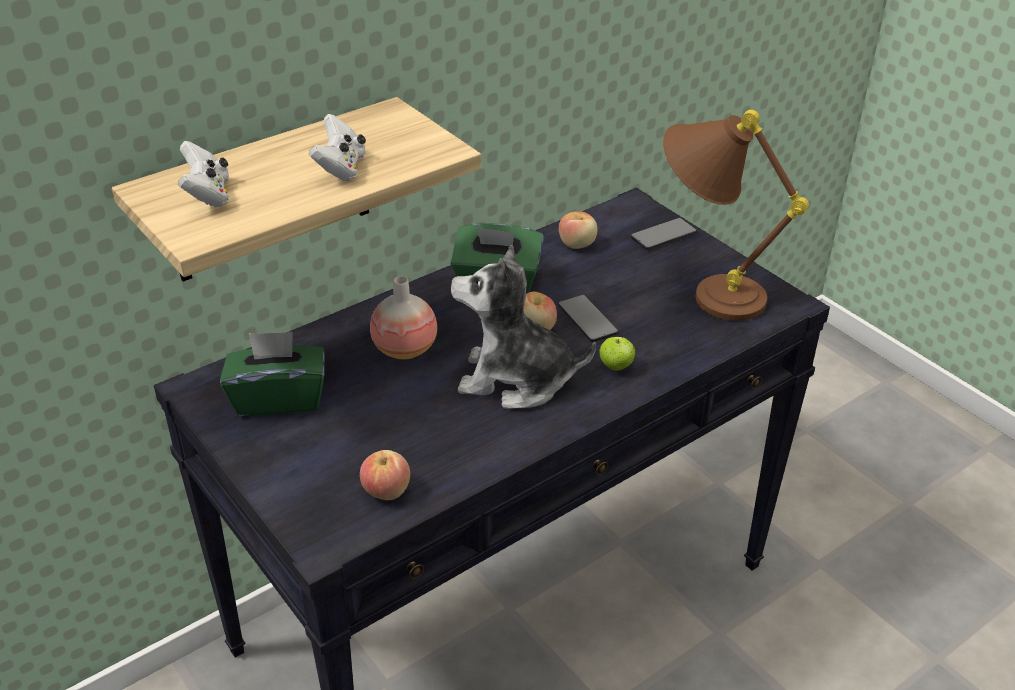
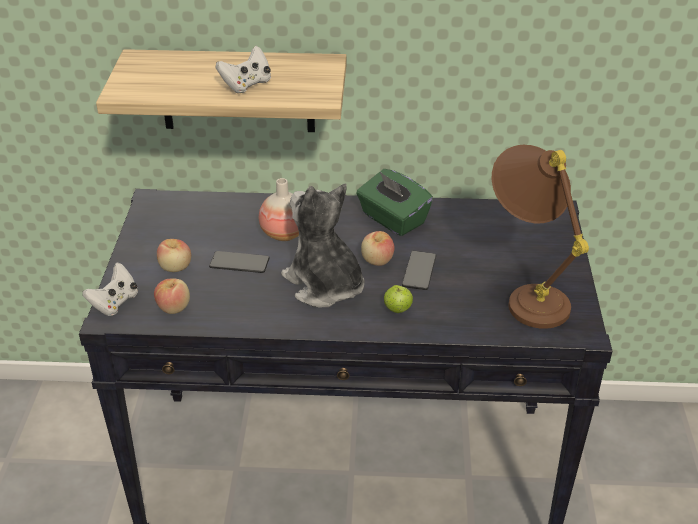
camera: 40 degrees right, 0 degrees up
white game controller [178,141,229,207] -> white game controller moved to [82,263,138,316]
green tissue box [220,332,324,416] -> none
apple [559,211,597,249] -> apple moved to [157,239,191,272]
phone [631,218,697,250] -> phone moved to [209,251,270,273]

